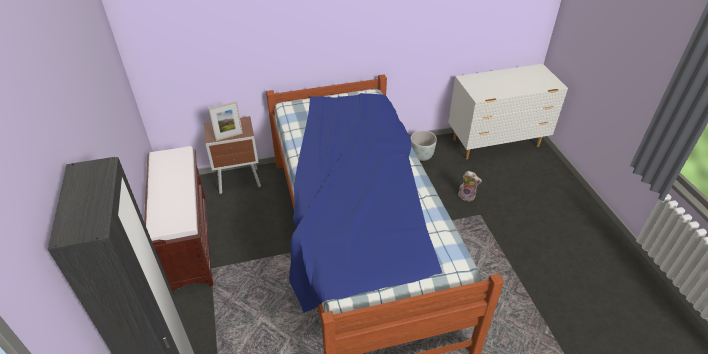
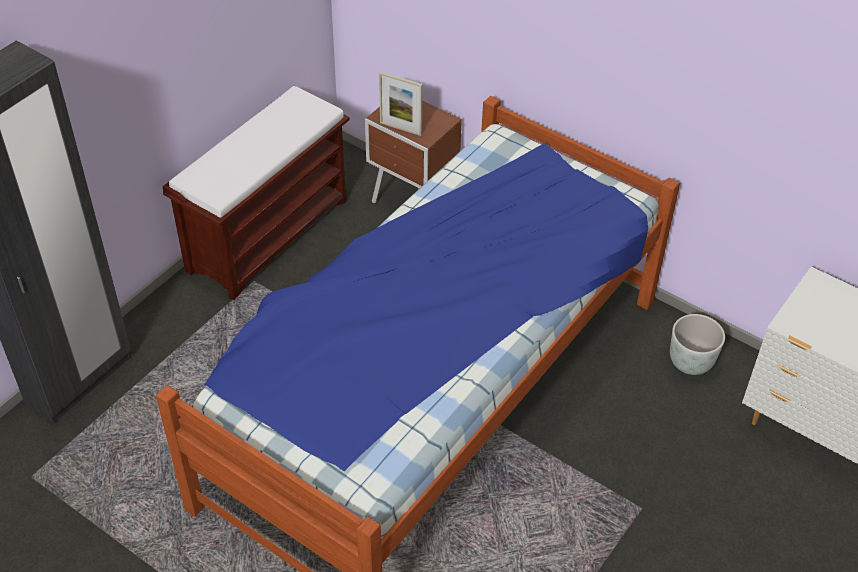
camera: 50 degrees right, 5 degrees up
plush toy [457,171,482,202] -> none

